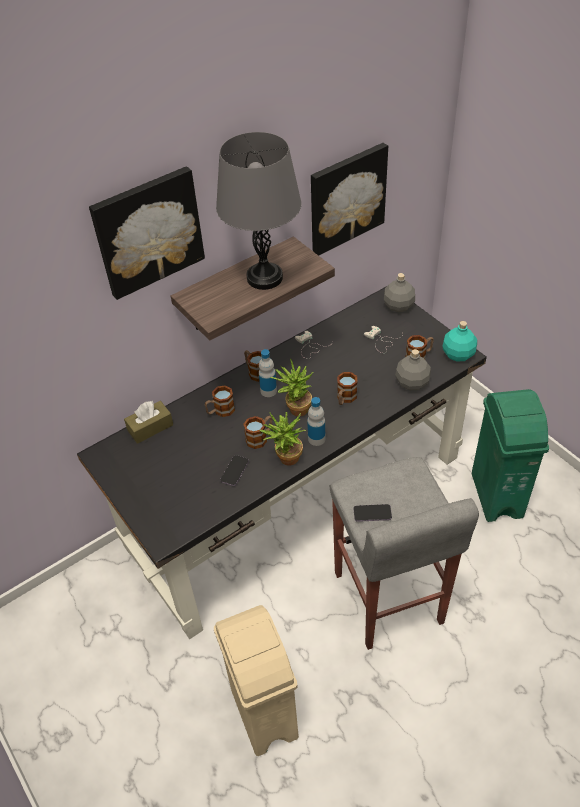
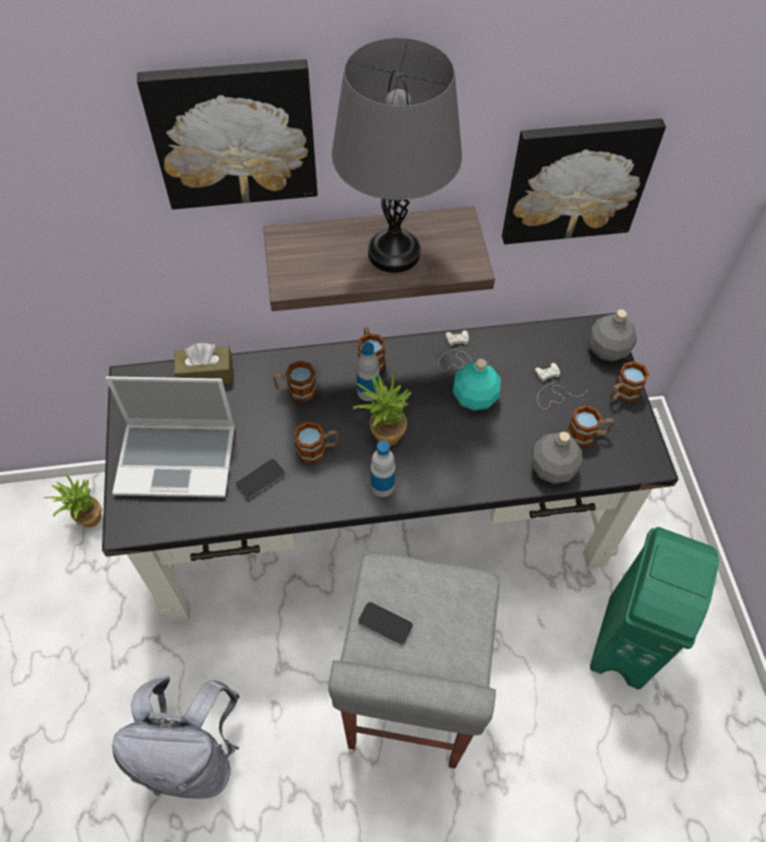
camera: 25 degrees right, 10 degrees up
beige trash can [214,605,299,756] -> grey backpack [112,676,240,799]
potted plant [259,412,306,466] -> potted plant moved to [44,473,102,527]
mug [337,372,357,405] -> mug moved to [610,361,650,403]
turquoise bottle [442,321,477,362] -> turquoise bottle moved to [453,359,501,411]
none -> laptop [106,376,235,498]

